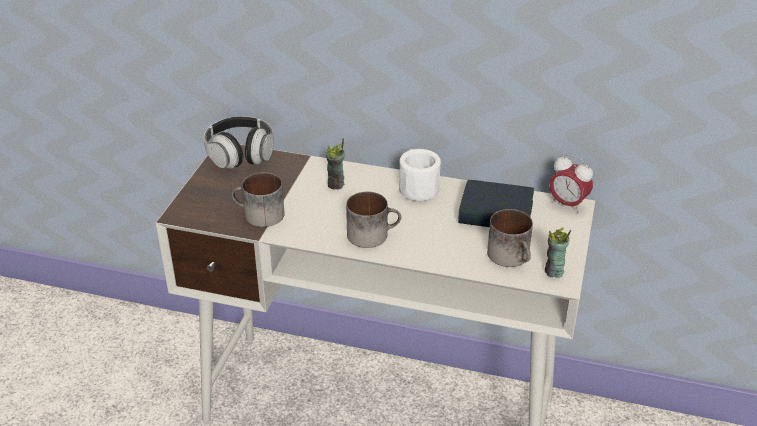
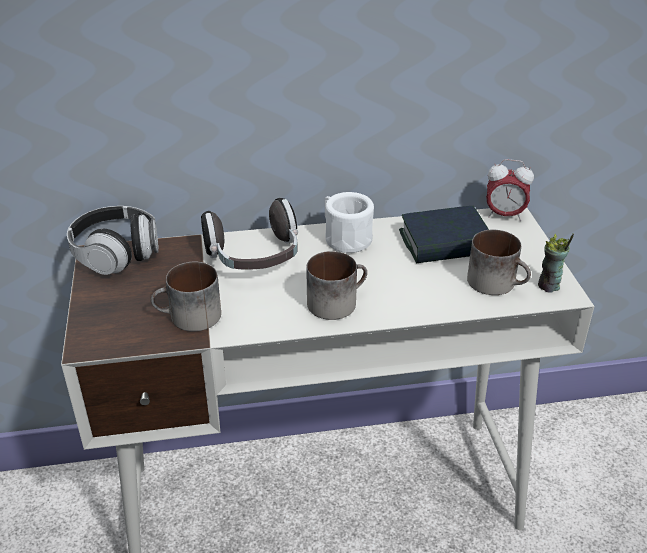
camera: 25 degrees left, 0 degrees up
cup [326,138,345,190] -> headphones [201,198,298,270]

